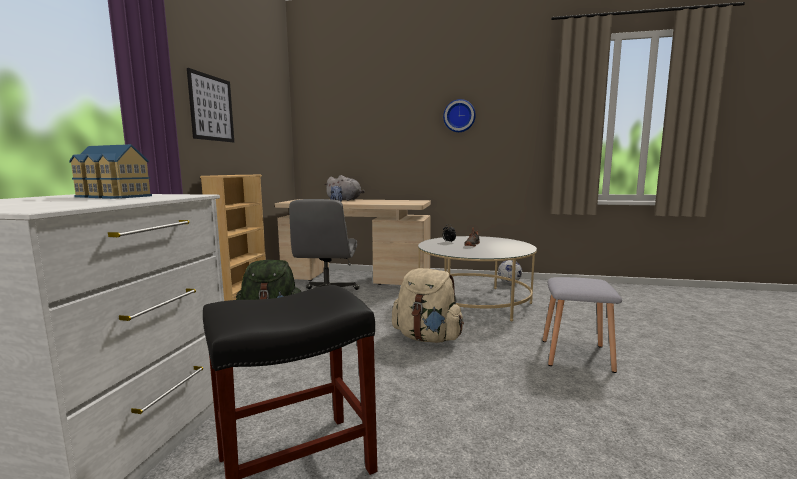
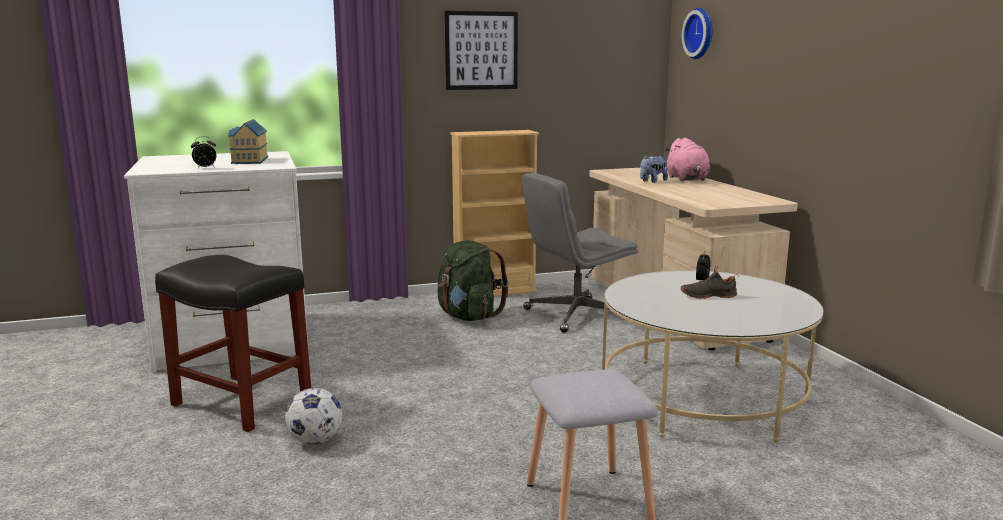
camera: 60 degrees right, 5 degrees up
grey plush toy [324,175,365,201] -> pink plush toy [665,138,710,181]
beige backpack [392,268,464,343] -> none
wall clock [443,99,476,132] -> wall clock moved to [682,8,713,59]
football [498,260,522,283] -> football moved to [285,388,342,445]
none -> alarm clock [191,136,216,169]

